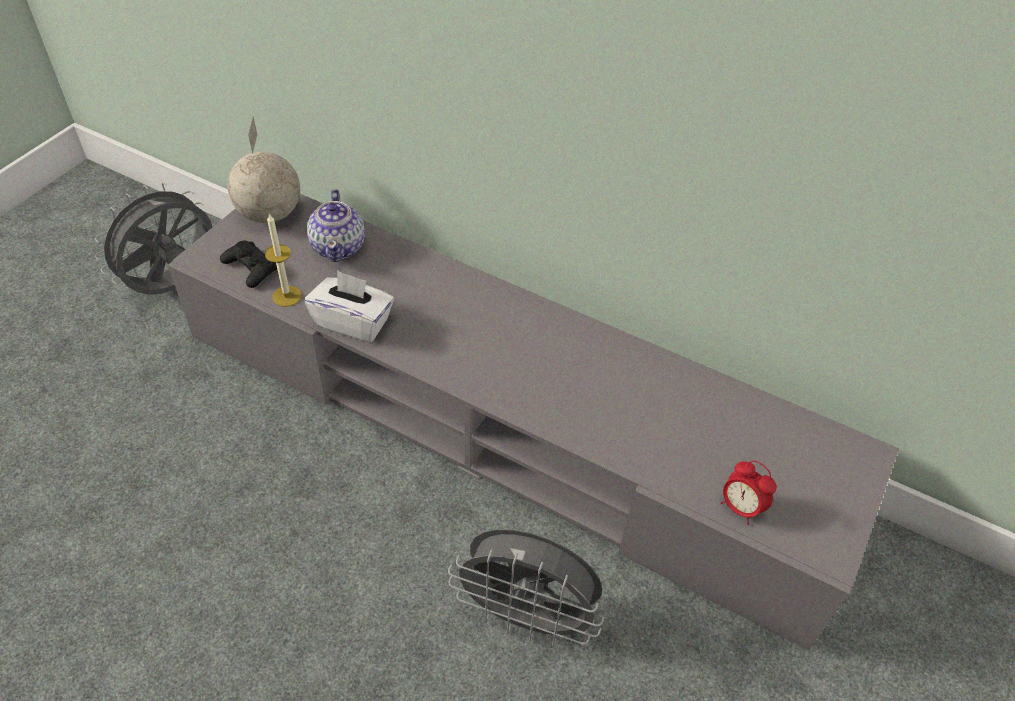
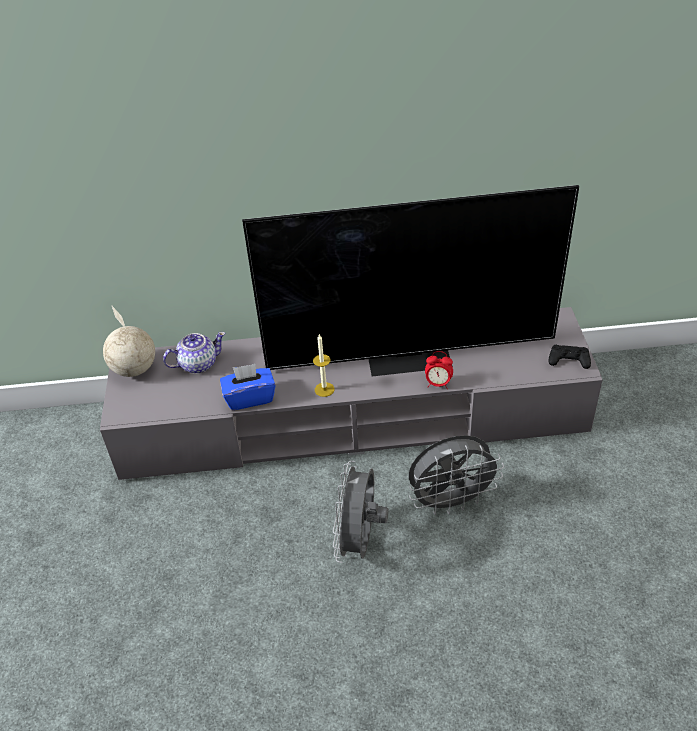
camera: 30 degrees left, 5 degrees down
grey fan [95,182,212,295] -> grey fan moved to [333,461,388,563]
black game controller [220,241,277,288] -> black game controller moved to [549,345,591,369]
candle [265,213,302,307] -> candle moved to [313,334,334,397]
white tissue box [305,270,394,343] -> blue tissue box [220,364,275,410]
teapot [307,189,365,262] -> teapot turned 75 degrees counterclockwise [163,332,226,373]
alarm clock [721,460,777,525] -> alarm clock moved to [425,351,453,389]
none -> television [242,185,579,376]

